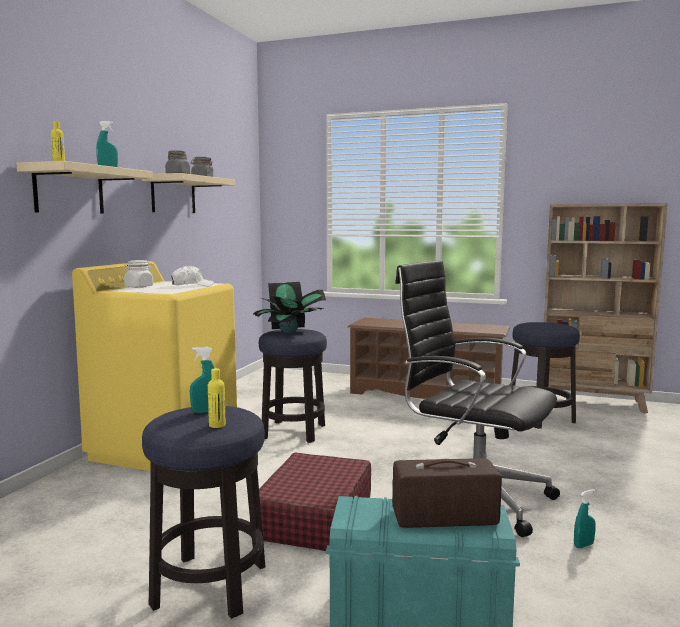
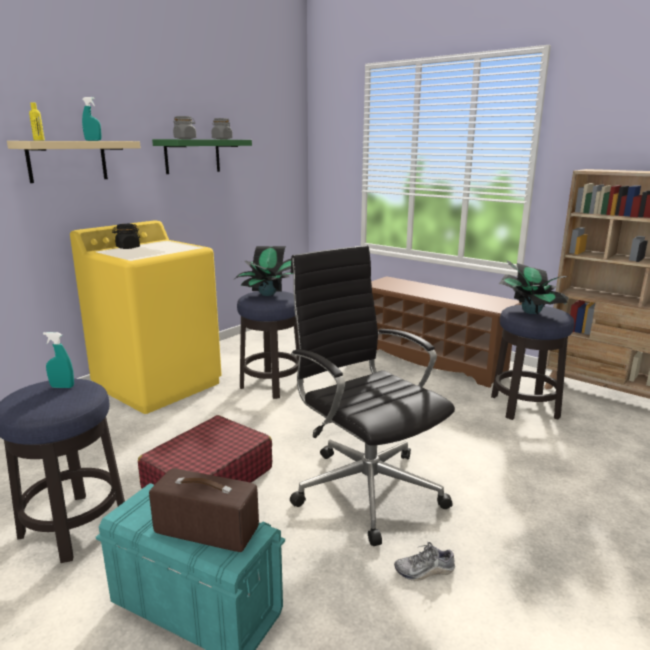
camera: 20 degrees right, 10 degrees up
white jar [124,260,153,288] -> black jar [112,224,140,249]
beige shelf [142,173,235,213] -> green shelf [152,139,252,174]
white cap [171,265,214,286] -> none
yellow bottle [208,368,226,428] -> none
turquoise spray bottle [574,489,596,548] -> shoe [394,542,455,581]
none -> potted plant [499,260,569,314]

